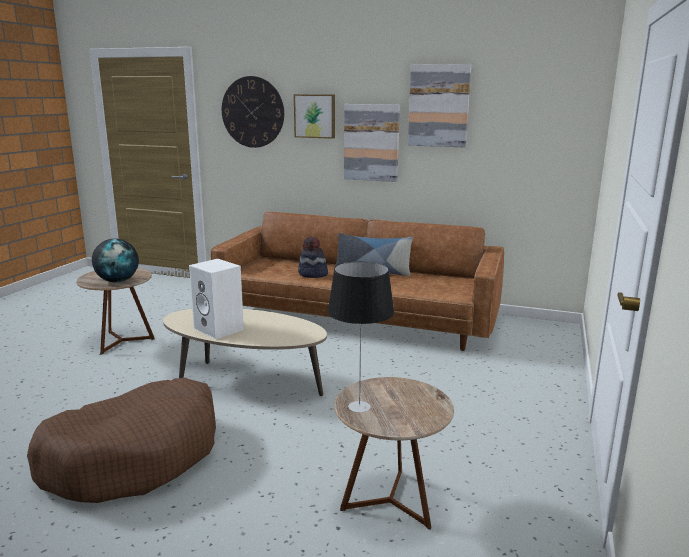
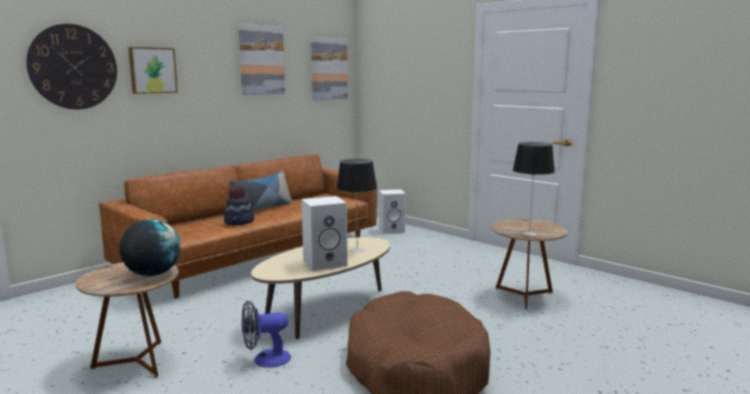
camera: 65 degrees left, 5 degrees down
picture [344,104,400,182] -> picture moved to [311,37,348,100]
none -> fan [241,300,291,368]
none -> table lamp [336,159,377,252]
none -> white speaker [379,189,406,234]

